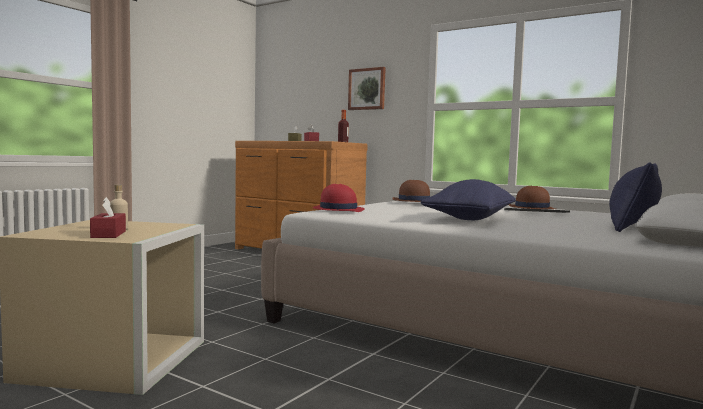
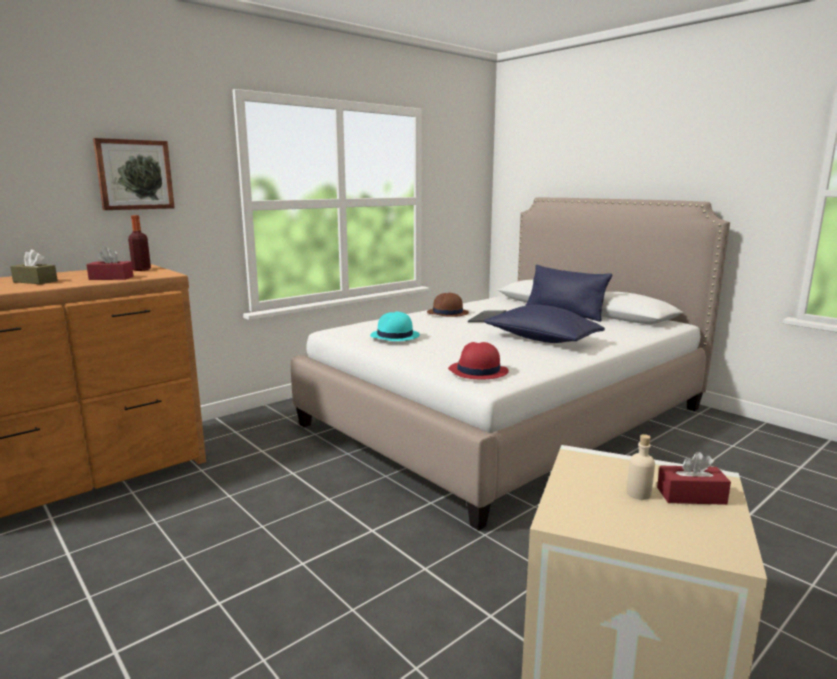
camera: 75 degrees left, 10 degrees up
brown hat [392,180,430,202] -> turquoise hat [370,312,420,341]

